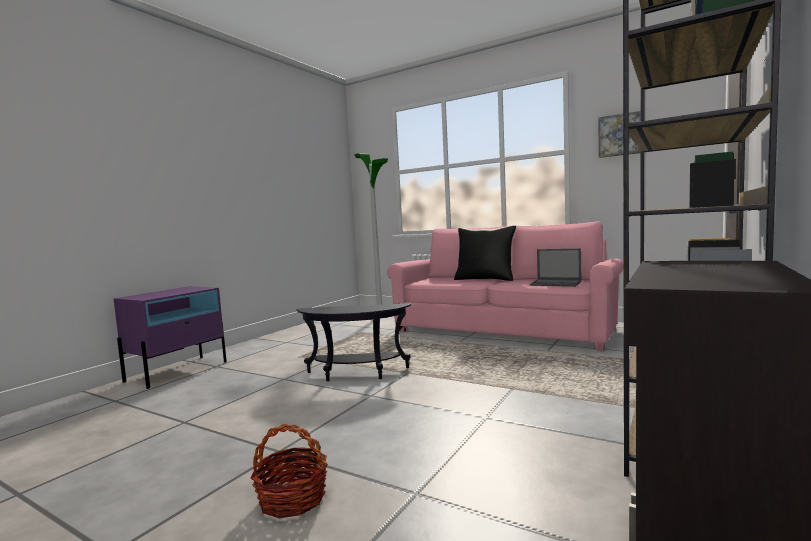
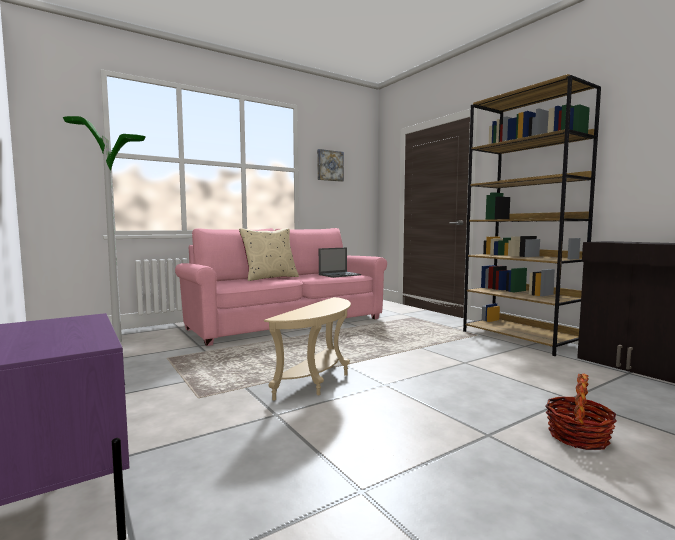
camera: 65 degrees left, 0 degrees up
black side table [296,303,411,381] -> beige side table [264,297,351,401]
black pillow [454,226,516,281] -> beige pillow [239,228,299,281]

